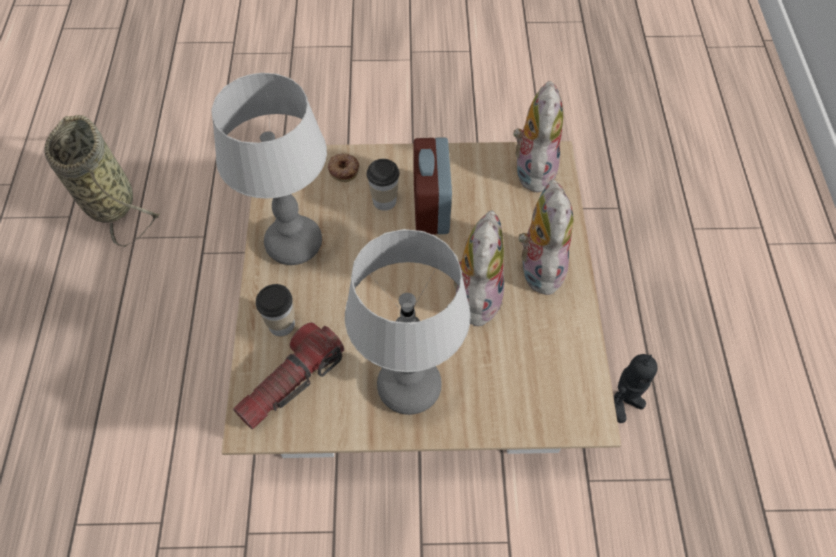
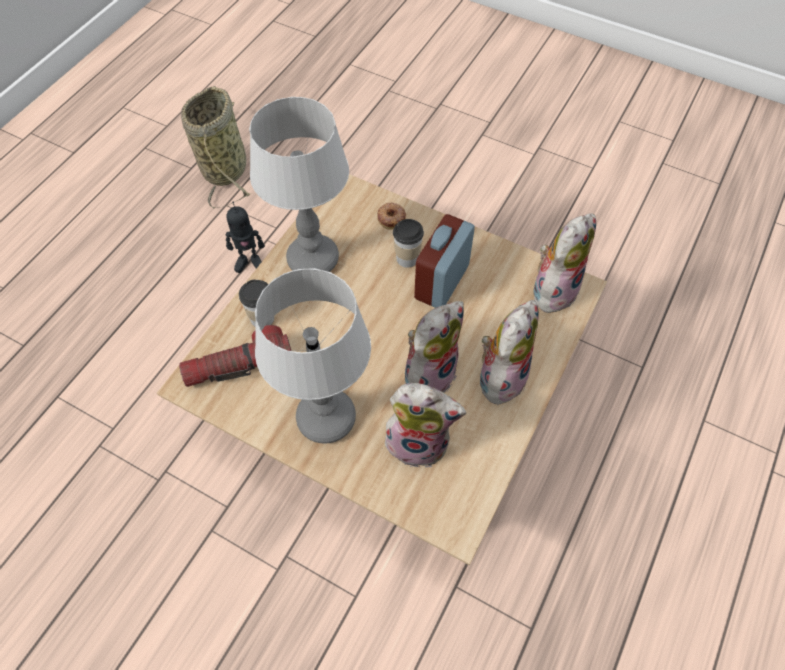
camera: 30 degrees right, 0 degrees up
toy robot [613,354,658,423] -> toy robot moved to [226,202,265,273]
none -> plush toy [385,383,466,468]

